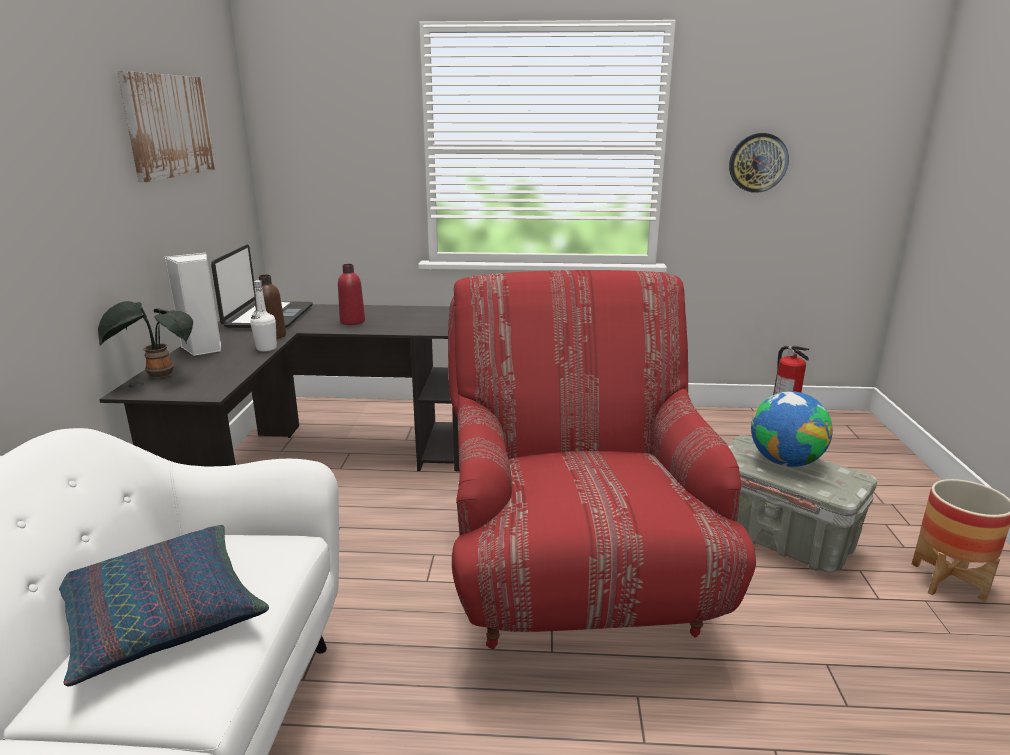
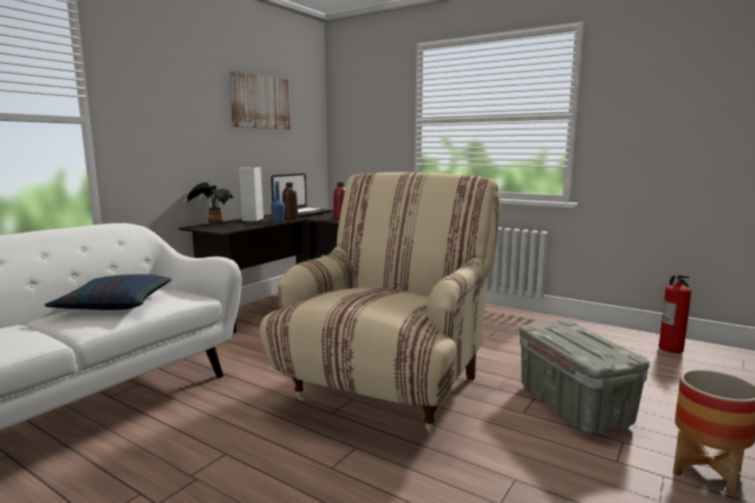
camera: 30 degrees right, 10 degrees down
white bottle [250,280,277,351] -> blue bottle [271,182,285,223]
red armchair [448,270,756,649] -> beige armchair [260,172,500,434]
wall clock [729,133,789,193] -> none
globe [751,391,833,467] -> none

